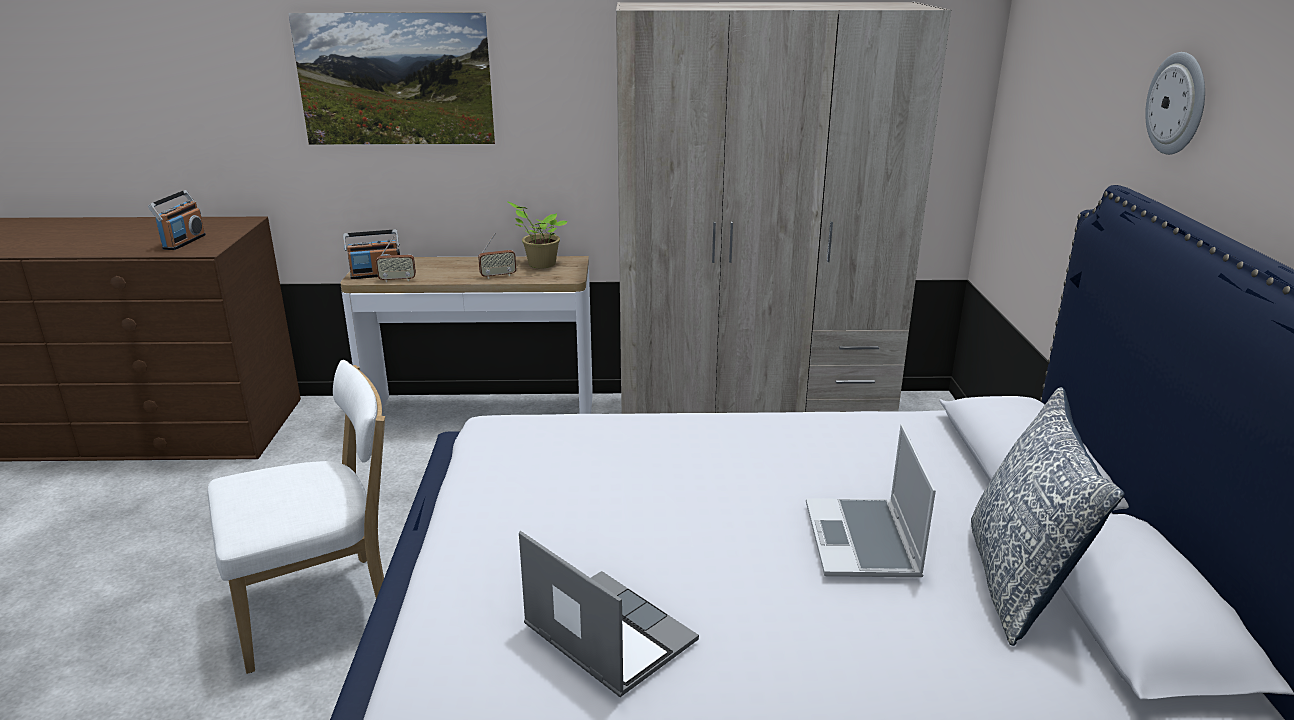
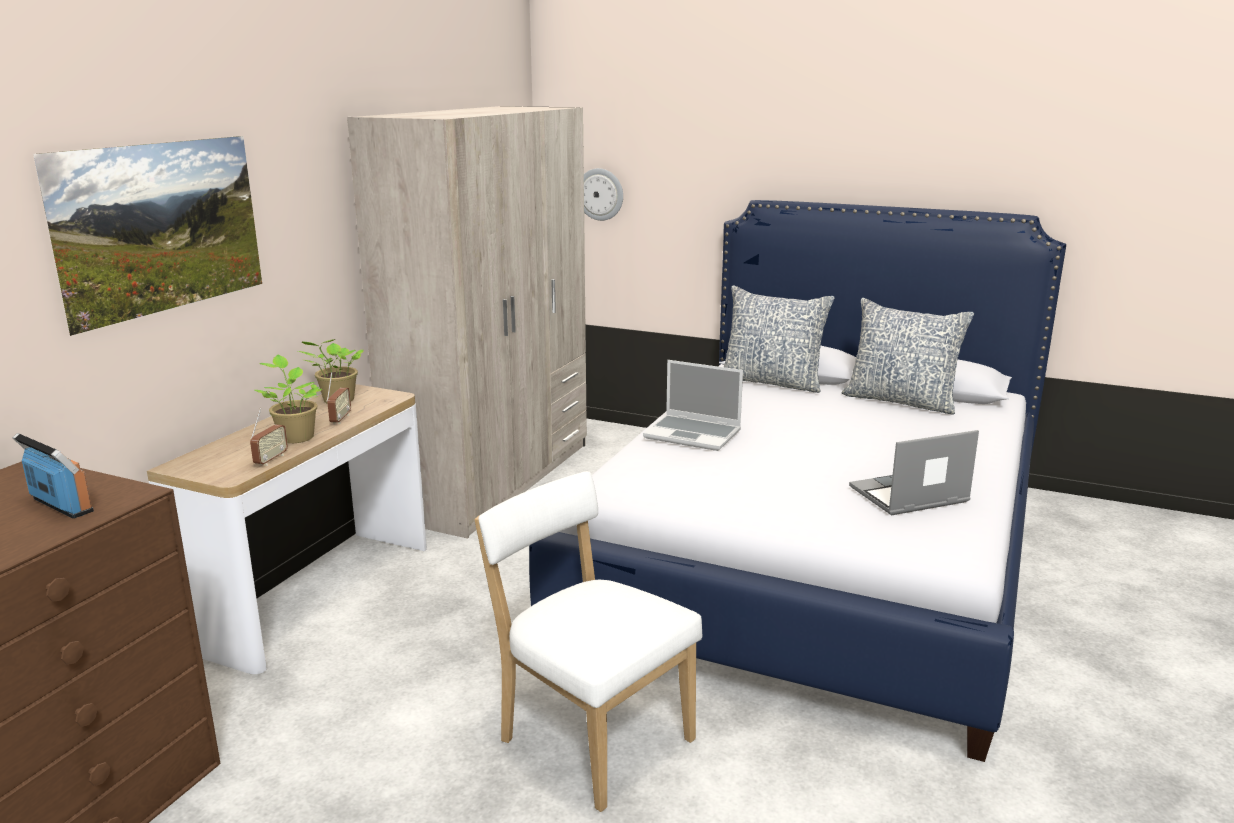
camera: 65 degrees left, 5 degrees down
white chair [208,360,385,674] -> white chair turned 45 degrees counterclockwise [474,471,703,812]
radio [343,230,400,279] -> none
laptop [806,424,936,577] -> laptop moved to [643,360,743,451]
wall clock [1145,52,1205,155] -> wall clock moved to [584,168,623,221]
none -> potted plant [254,355,322,443]
none -> pillow [724,285,834,393]

